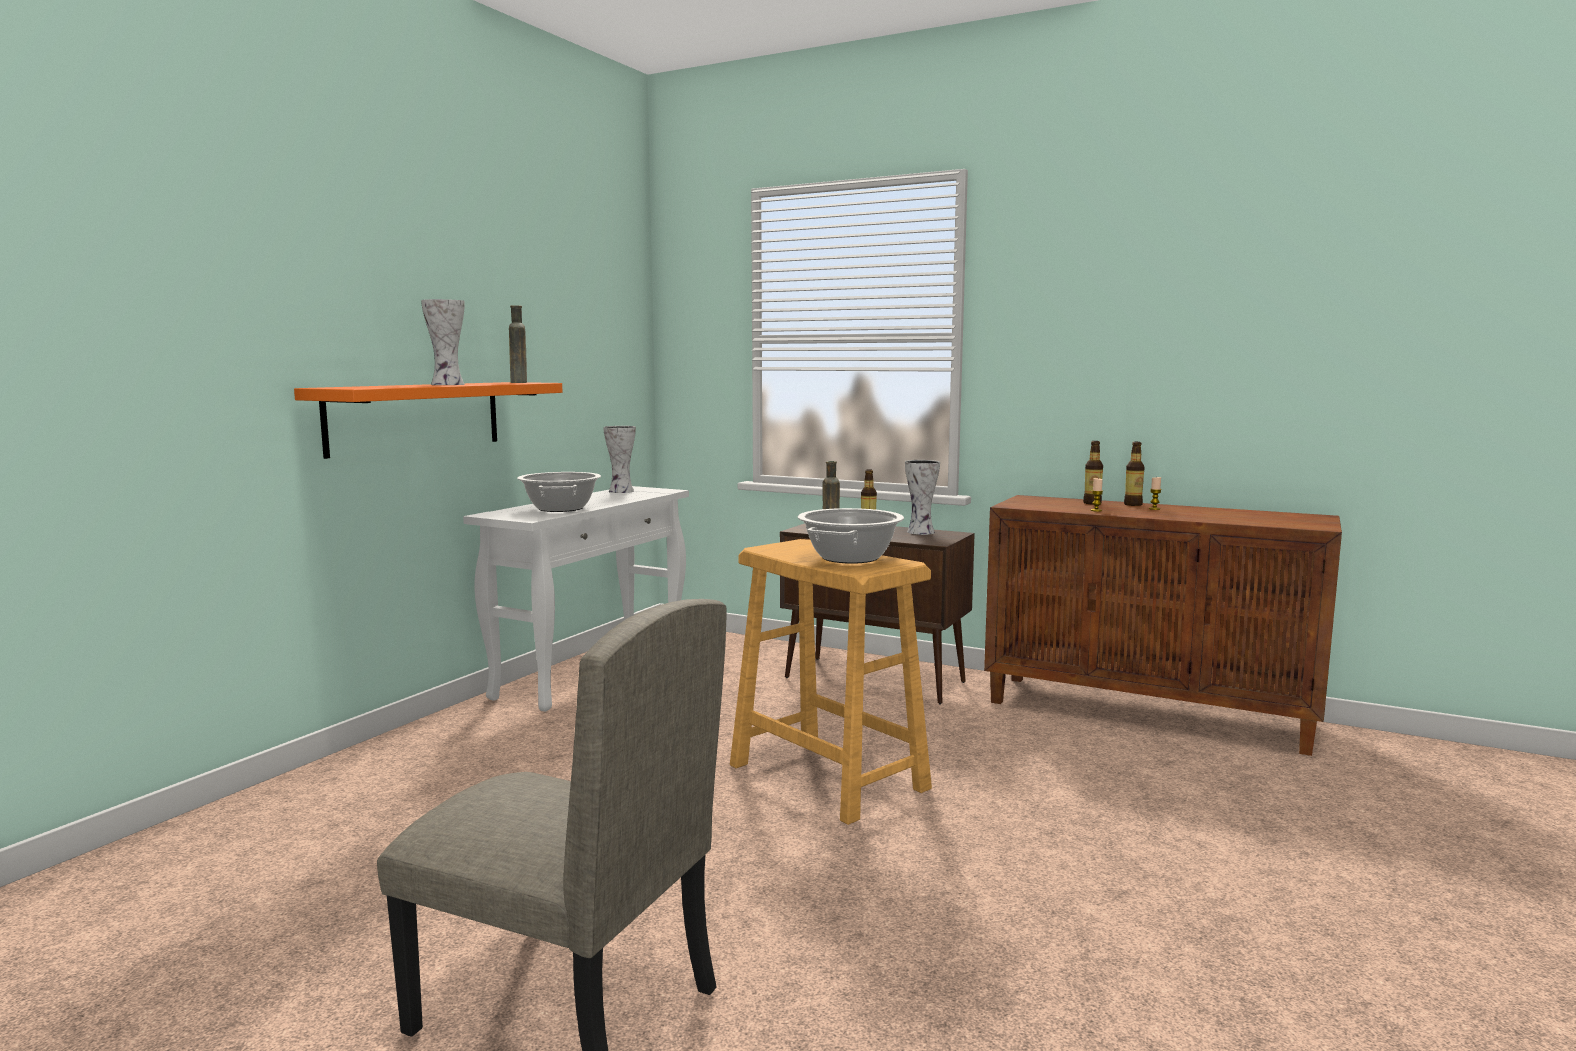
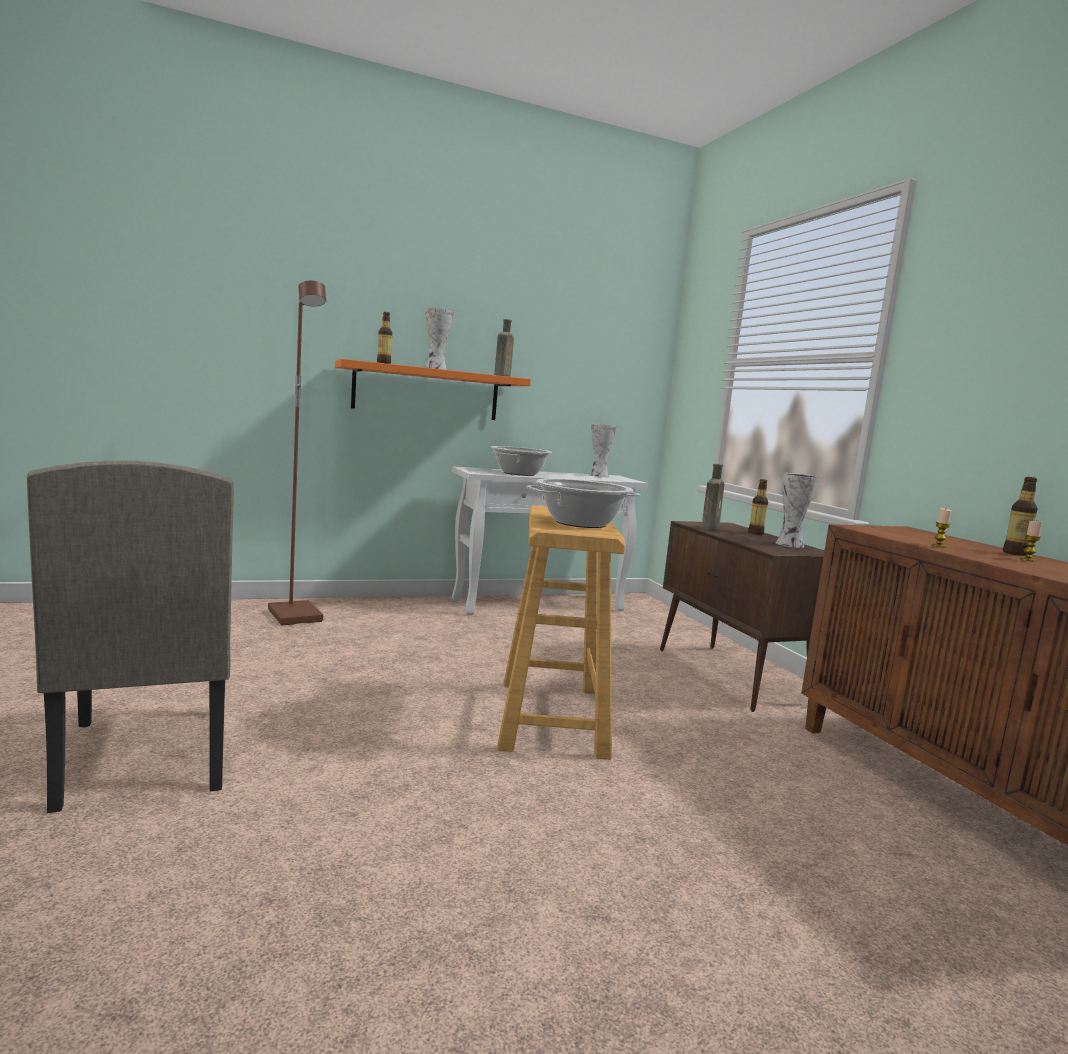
camera: 40 degrees right, 0 degrees up
bottle [1083,441,1103,505] -> bottle moved to [377,312,392,364]
none -> brown floor lamp [268,281,326,625]

